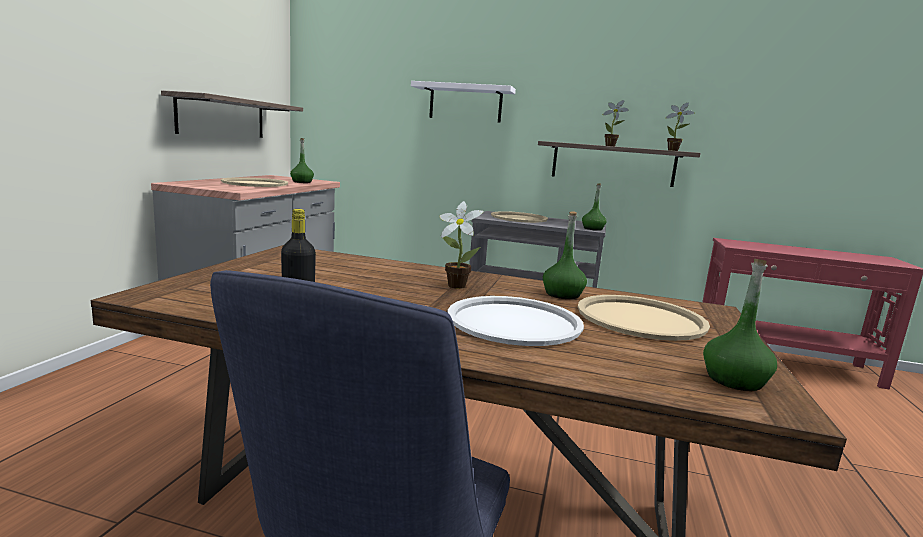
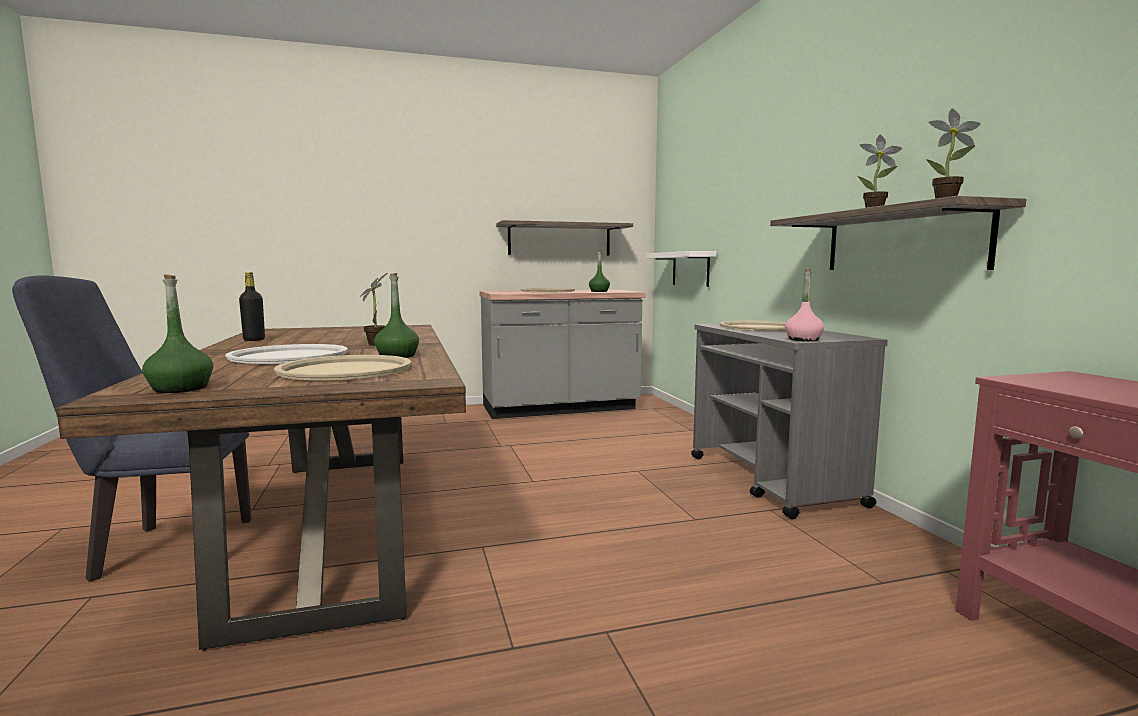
camera: 60 degrees right, 5 degrees down
white shelf [411,81,516,123] -> white shelf moved to [646,251,717,287]
green bottle [582,183,606,231] -> pink bottle [785,269,824,341]

